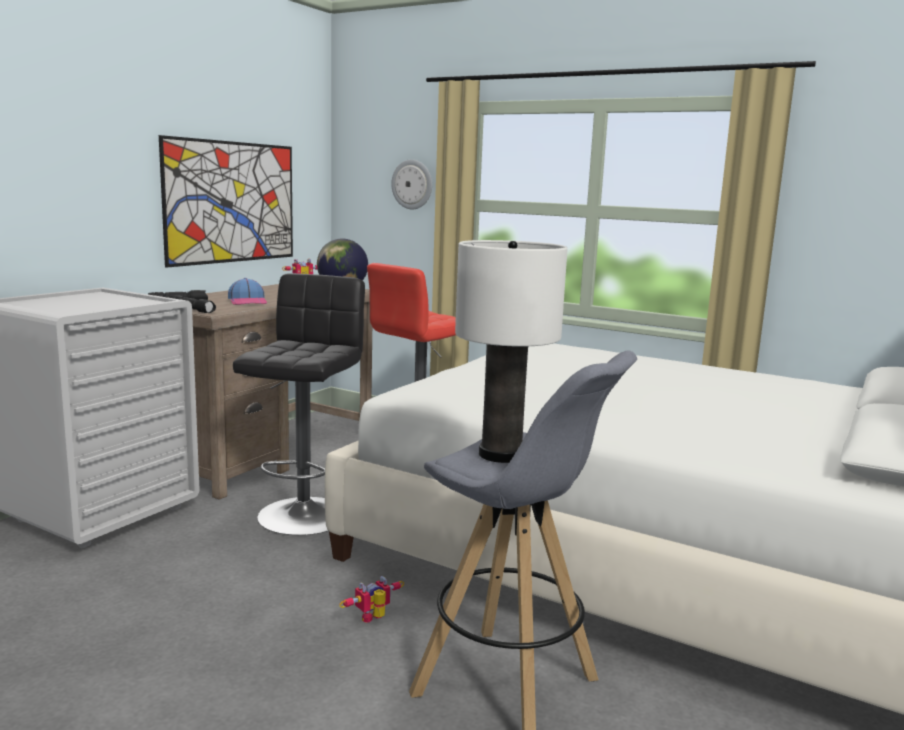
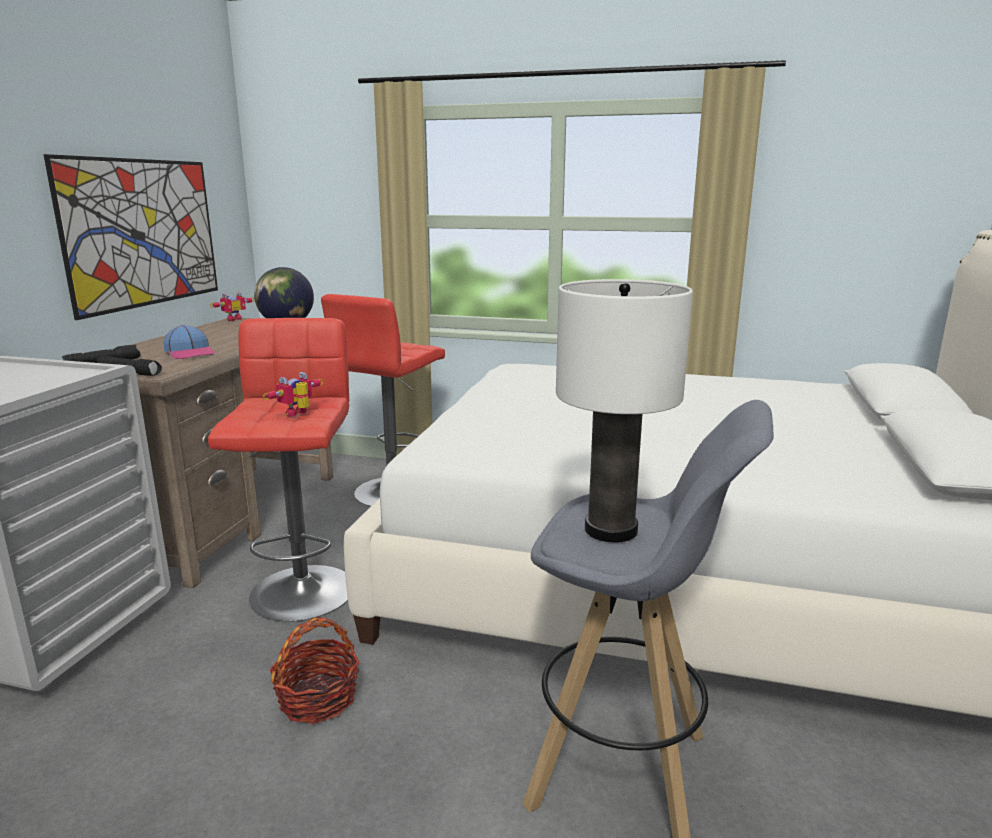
camera: 15 degrees left, 5 degrees up
black stool [233,273,365,535] -> red stool [208,318,349,621]
toy robot [340,576,404,622] -> toy robot moved to [262,372,323,417]
wall clock [391,159,432,209] -> none
none -> basket [270,617,360,724]

